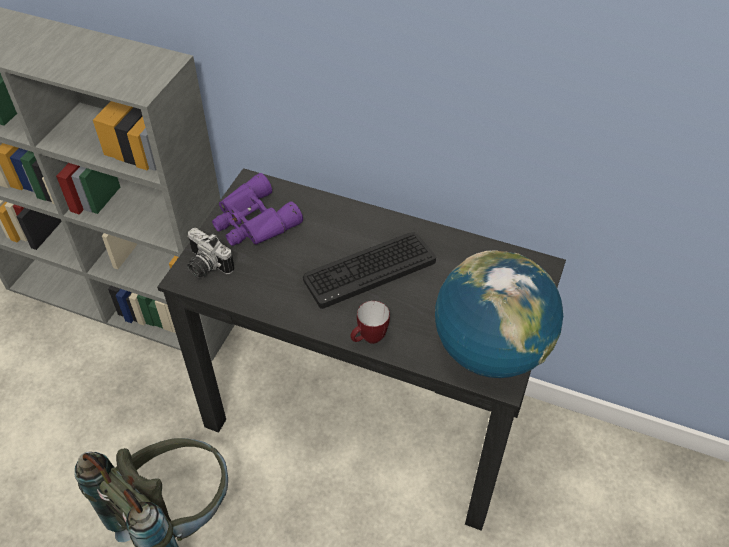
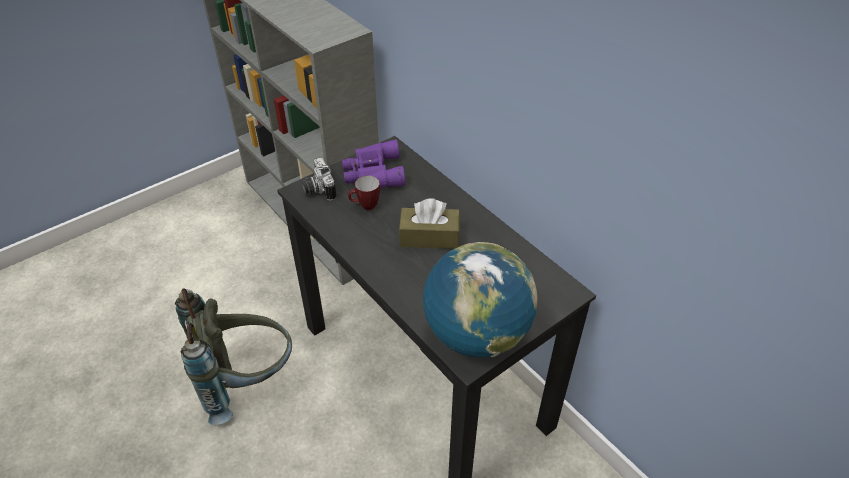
camera: 30 degrees right, 5 degrees down
keyboard [303,232,436,309] -> brown tissue box [399,198,460,249]
mug [350,301,390,344] -> mug moved to [348,176,380,210]

